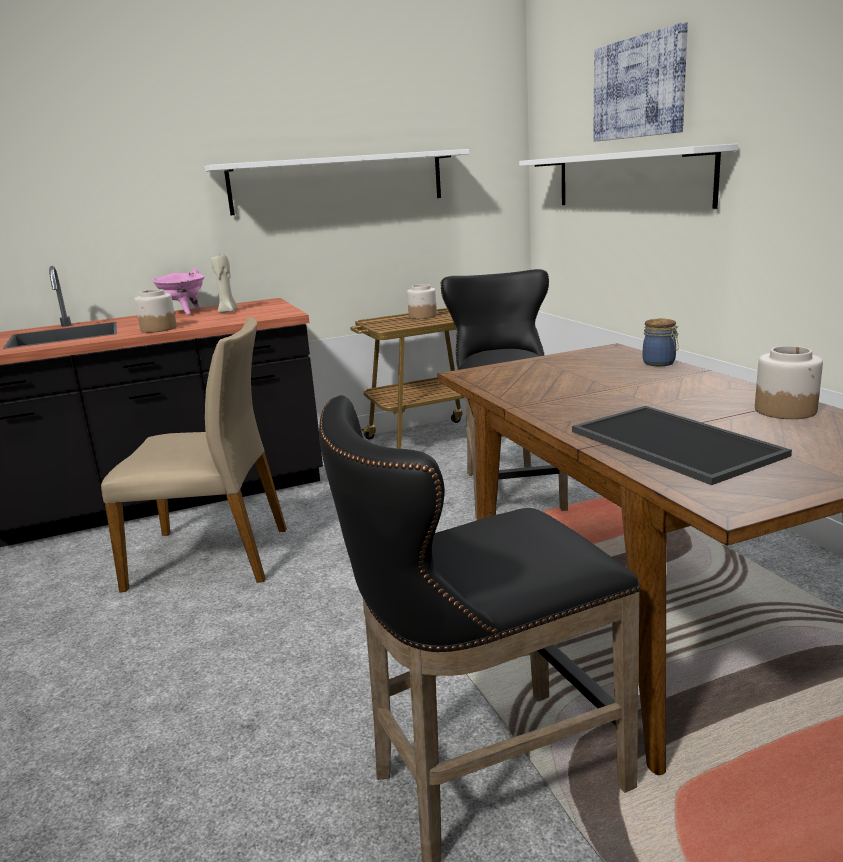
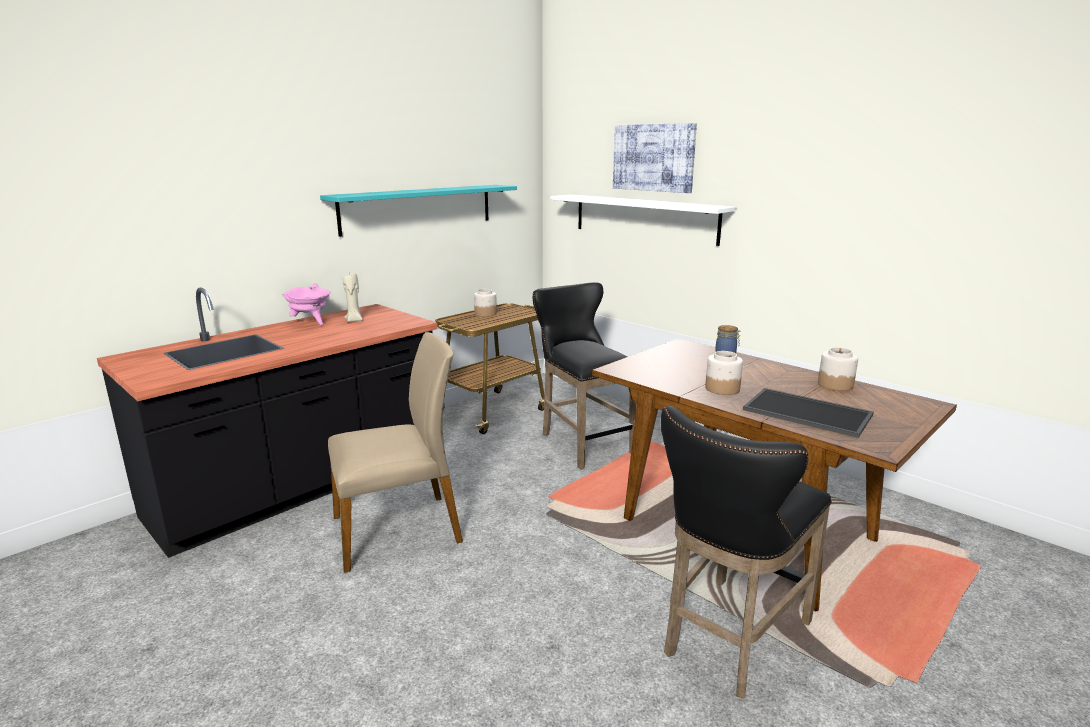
camera: 25 degrees left, 0 degrees up
jar [135,289,177,333] -> jar moved to [705,351,743,395]
white shelf [205,149,470,215] -> turquoise shelf [320,185,517,237]

